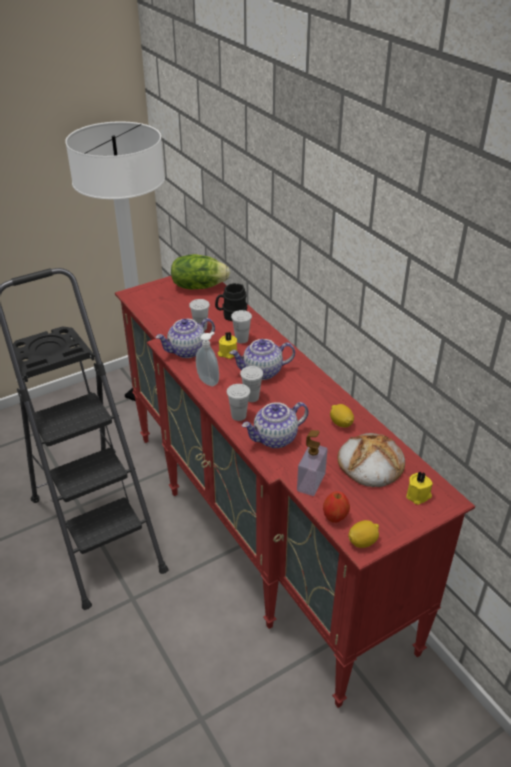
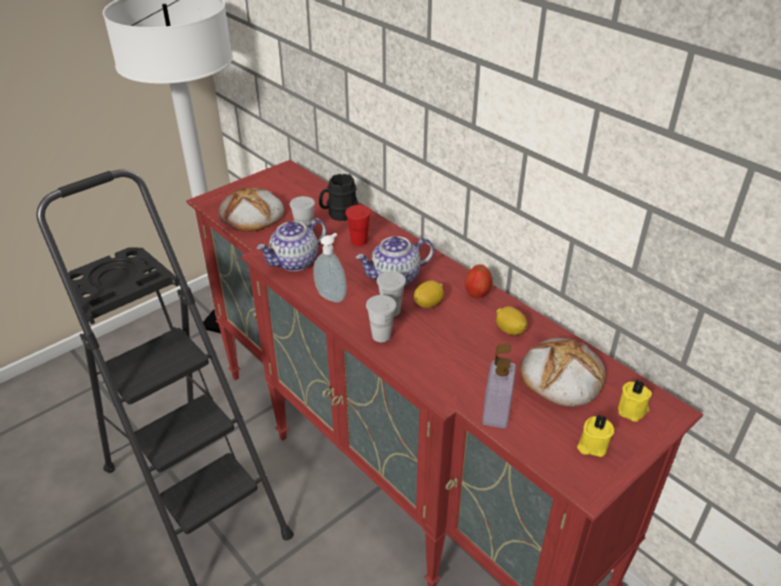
camera: 10 degrees left, 0 degrees up
lettuce [171,254,230,290] -> none
yellow candle [218,332,237,359] -> yellow candle moved to [577,415,614,457]
white cup [231,310,252,343] -> red cup [345,205,371,246]
teapot [242,402,309,448] -> none
apple [323,491,350,523] -> apple moved to [465,264,493,298]
lemon [348,520,379,548] -> lemon moved to [414,280,444,308]
none -> bread [218,187,284,232]

